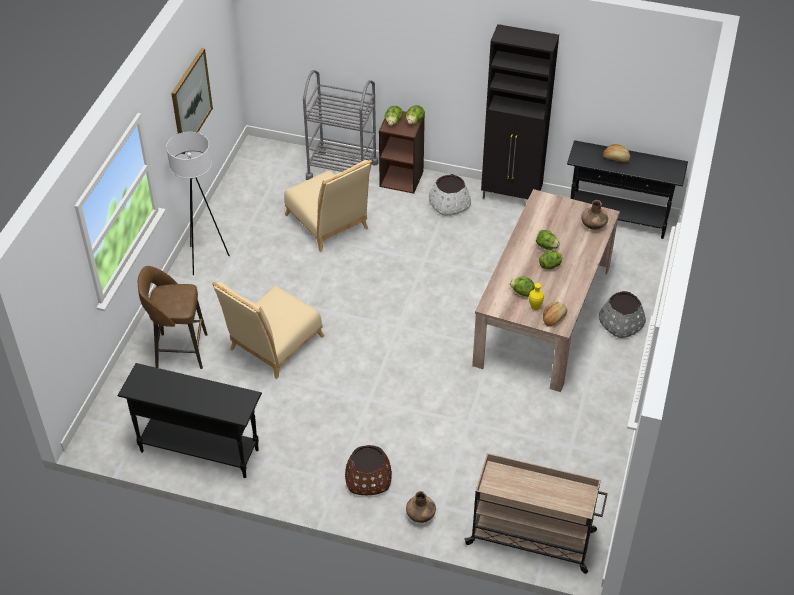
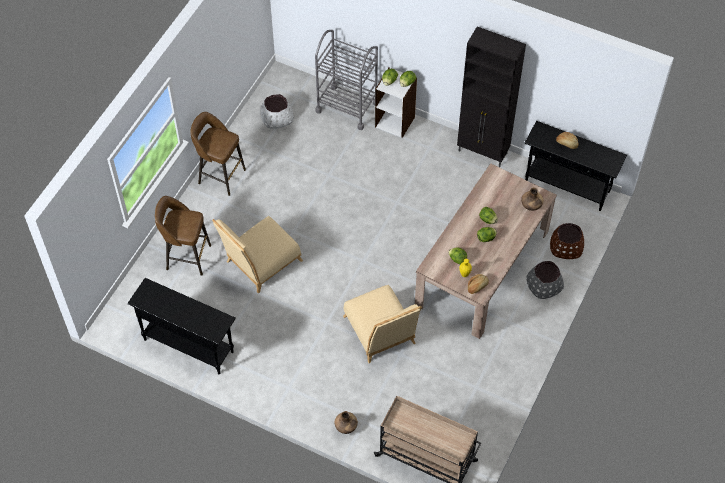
camera: 10 degrees right, 10 degrees up
white floor lamp [166,132,230,275] -> brown stool [190,112,246,196]
picture [171,48,213,154] -> none
beige chair [284,160,372,252] -> beige chair moved to [343,285,422,363]
brown planter [345,445,392,496] -> brown planter moved to [550,223,584,259]
brown bookcase [379,111,425,194] -> white bookcase [375,67,417,138]
white planter [429,174,471,216] -> white planter moved to [260,94,294,129]

